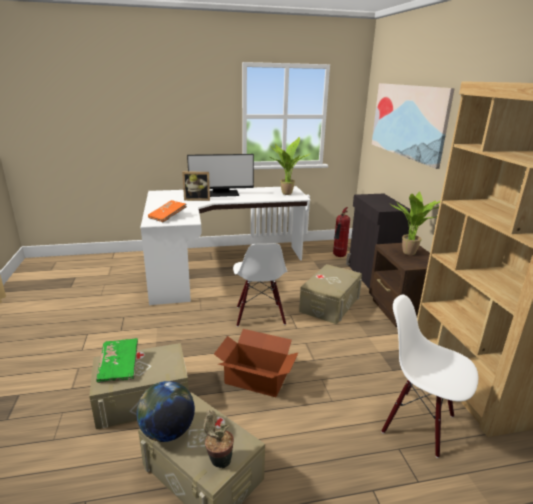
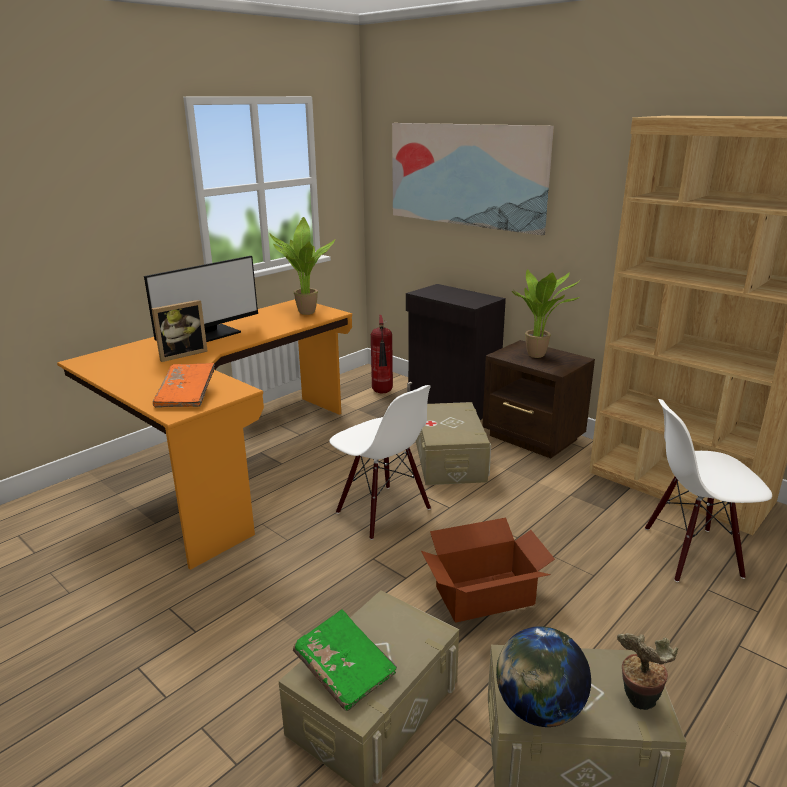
camera: 35 degrees left, 0 degrees up
white desk [141,186,310,305] -> orange desk [57,299,352,570]

